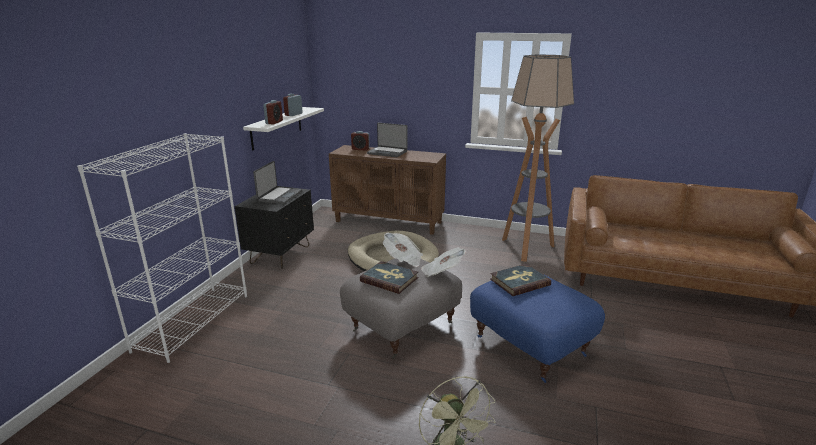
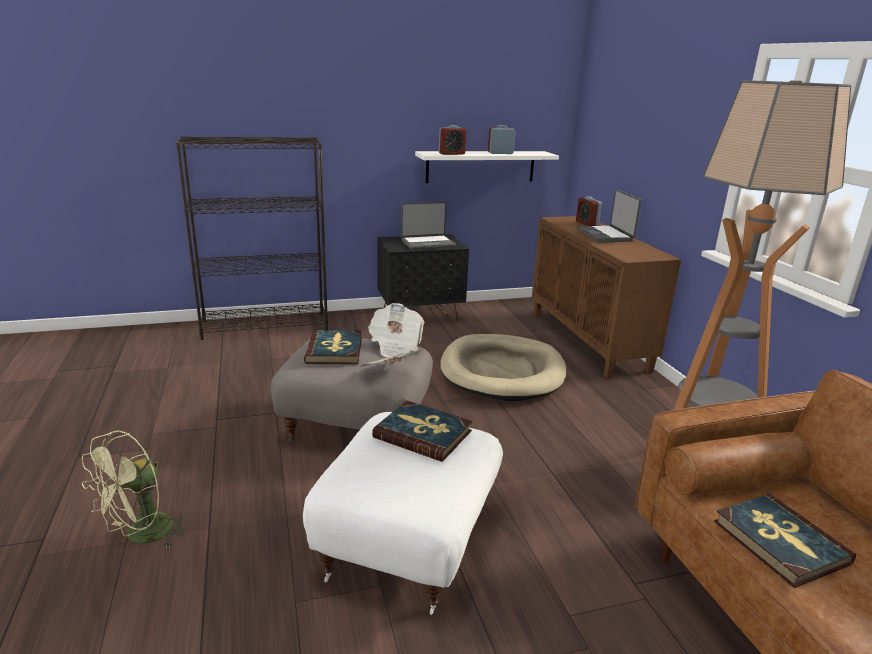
camera: 55 degrees right, 0 degrees up
white bookcase [77,133,247,363] -> black bookcase [176,136,328,340]
blue ottoman [470,274,605,383] -> white ottoman [303,412,503,615]
none -> book [714,494,856,588]

